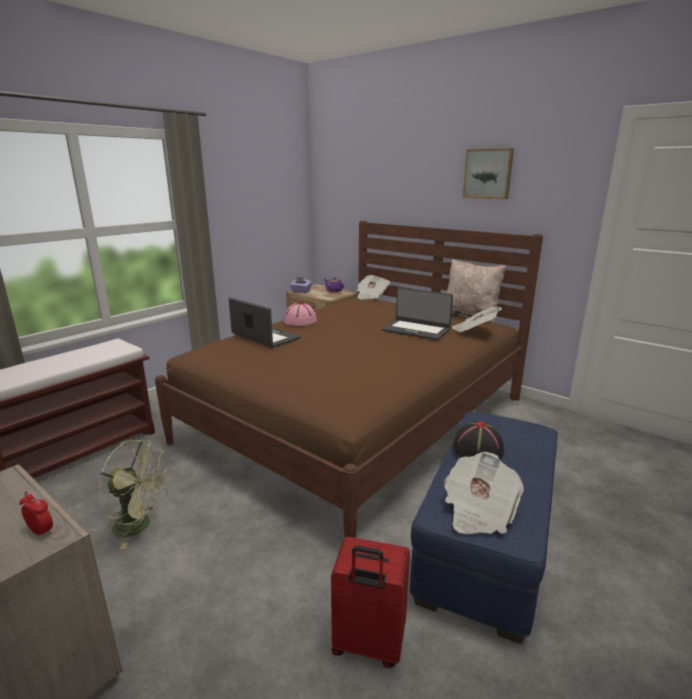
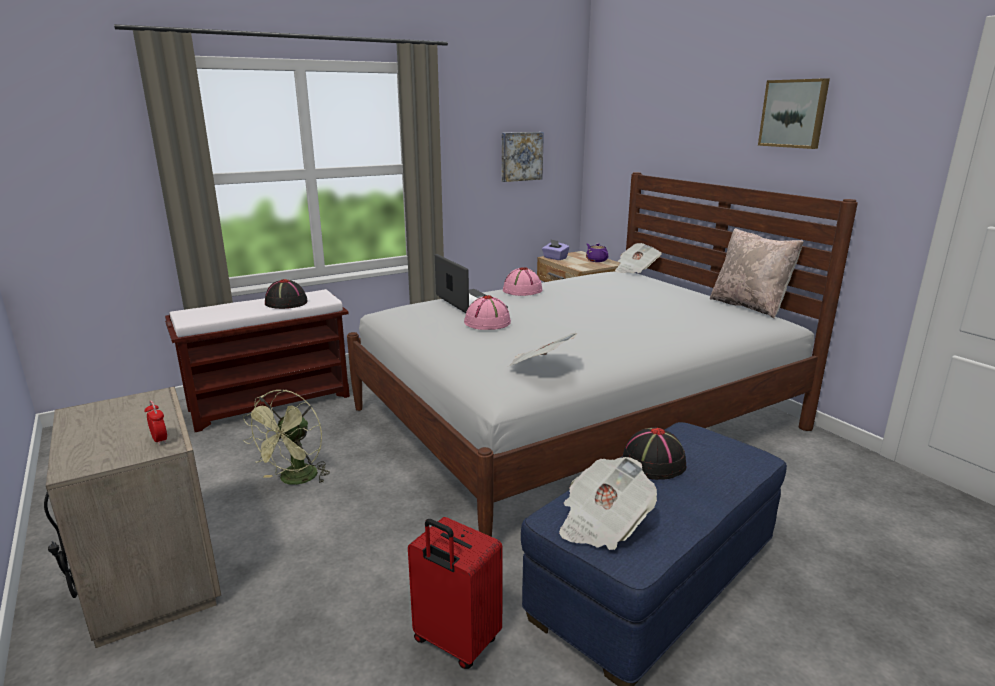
camera: 20 degrees right, 0 degrees up
green fan [99,440,170,550] -> green fan turned 75 degrees clockwise [243,390,330,485]
brown bed [155,221,543,538] -> white bed [347,172,858,537]
laptop [382,287,453,340] -> none
newspaper [452,307,502,333] -> newspaper moved to [507,332,577,367]
none -> black hat [265,279,308,309]
none -> pink hat [464,295,511,330]
none -> picture [502,132,544,182]

